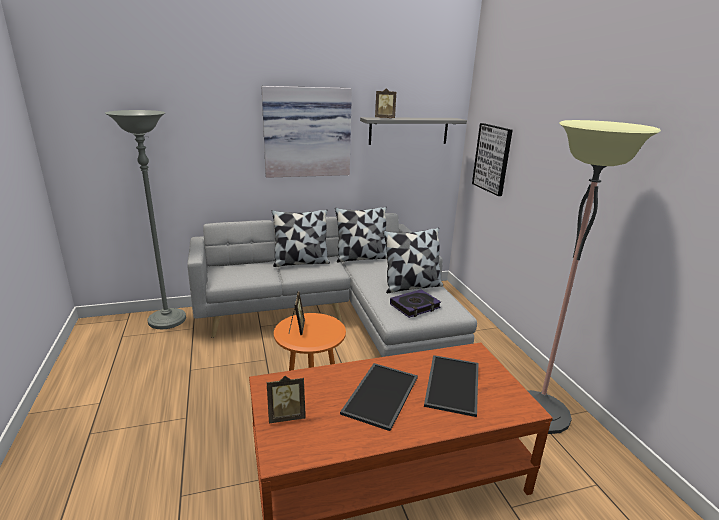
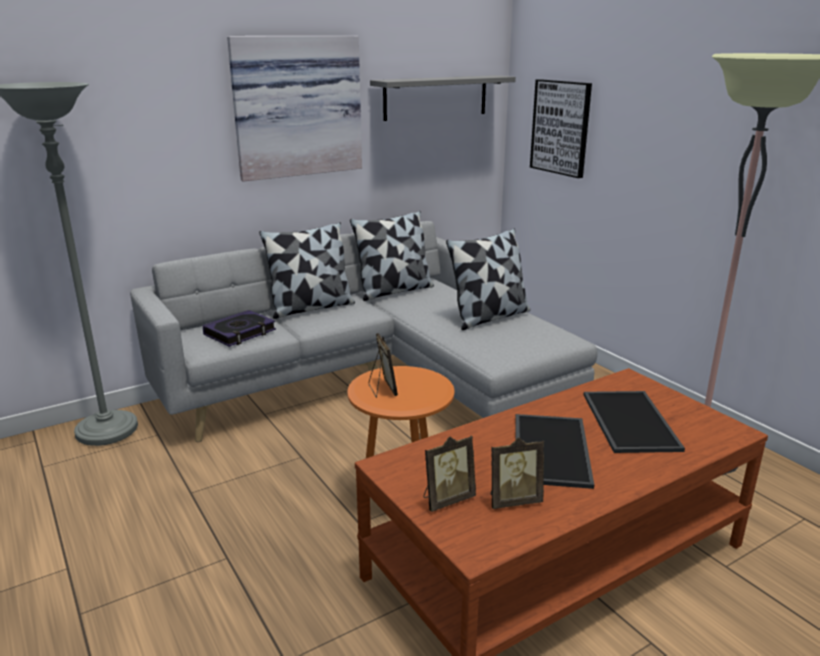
camera: 15 degrees left, 0 degrees up
picture frame [375,88,396,118] -> picture frame moved to [491,437,544,509]
book [390,289,441,318] -> book moved to [203,310,276,347]

